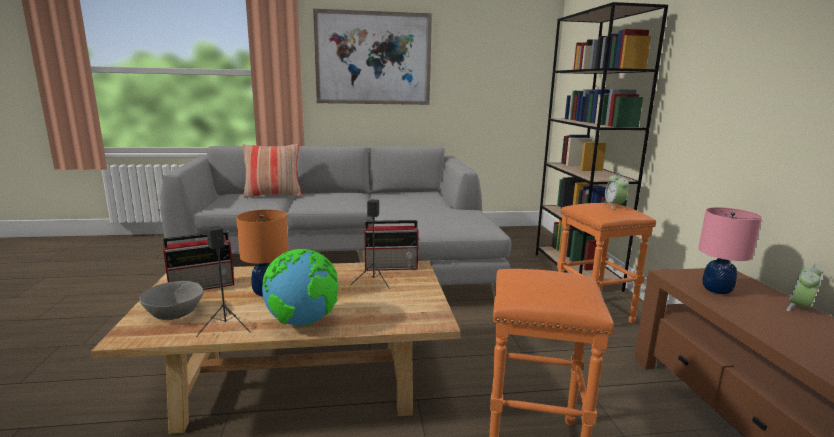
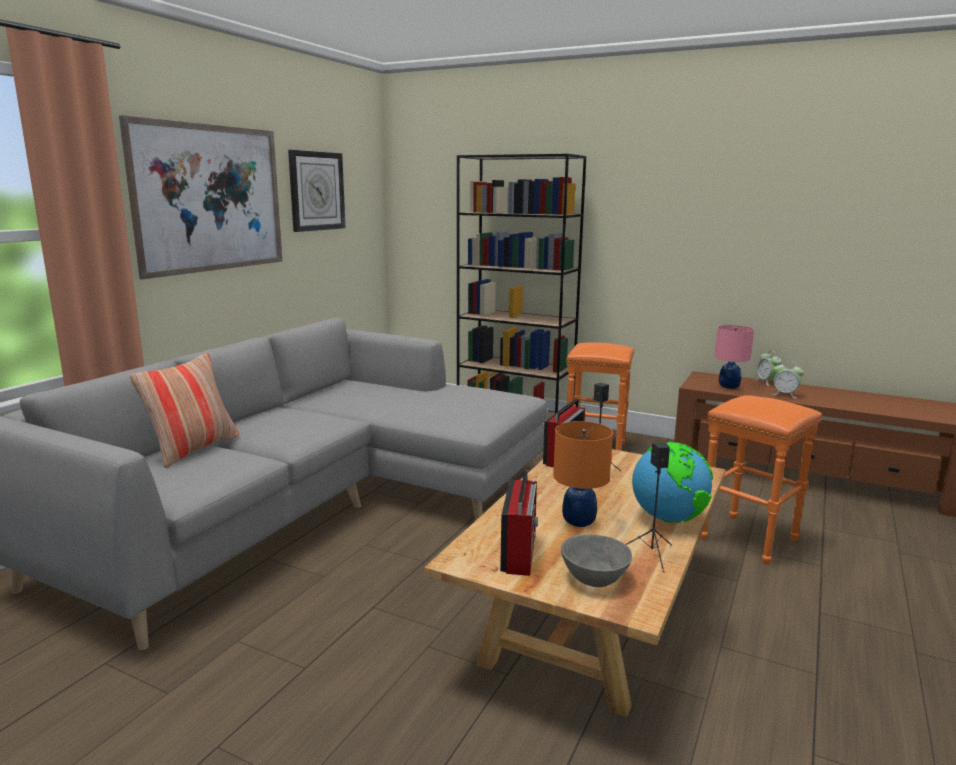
camera: 55 degrees left, 0 degrees up
alarm clock [603,172,629,209] -> alarm clock moved to [772,361,804,398]
none -> wall clock [288,150,345,232]

